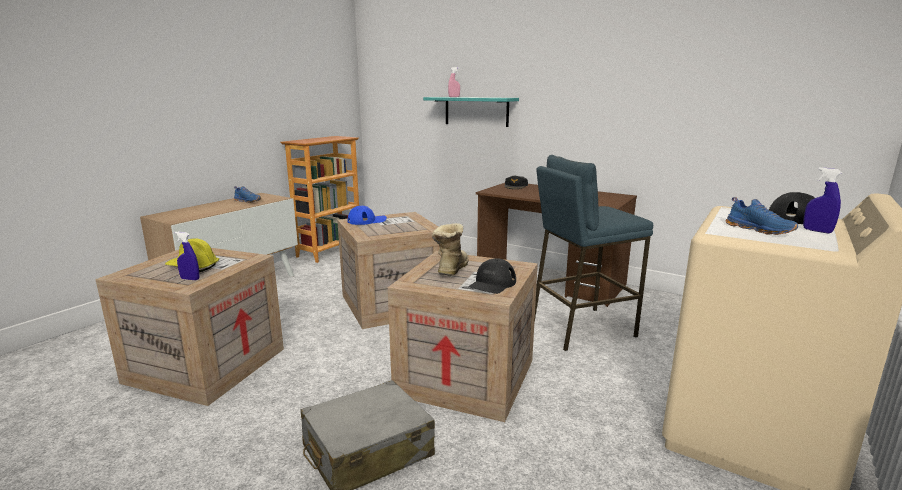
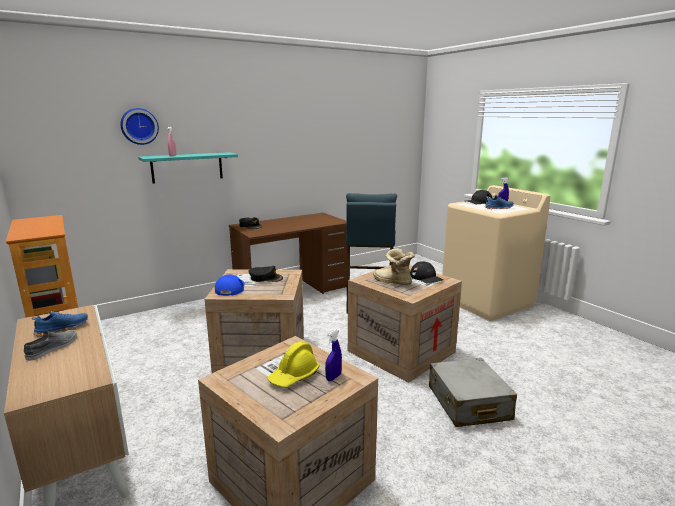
camera: 65 degrees left, 0 degrees up
none -> grey shoe [24,330,77,361]
none -> wall clock [121,108,159,145]
none -> black cap [248,266,283,282]

